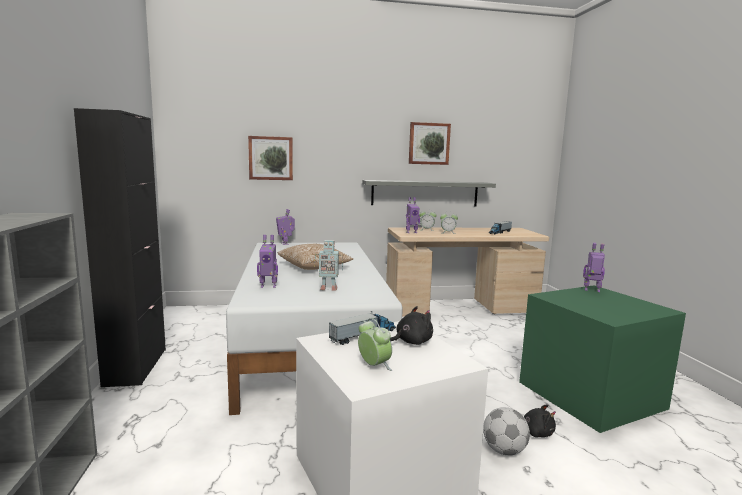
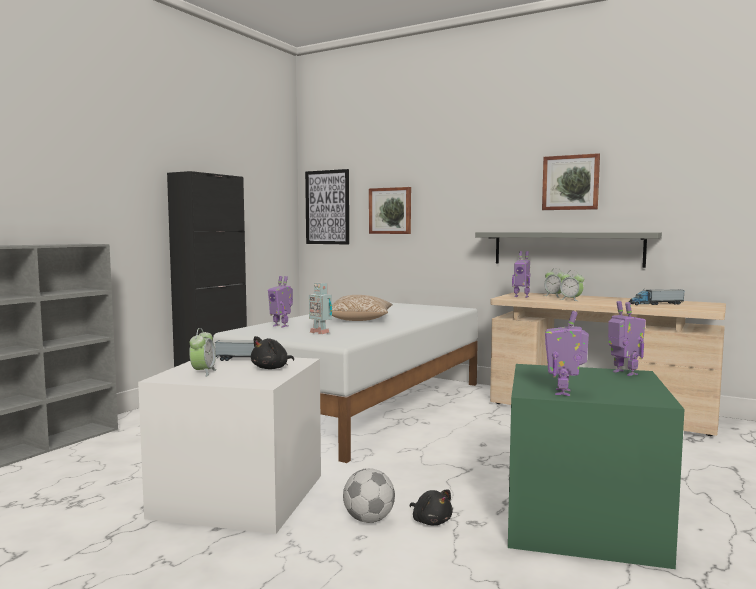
camera: 40 degrees right, 5 degrees down
toy robot [276,209,295,245] -> toy robot moved to [545,311,589,396]
black plush toy [390,306,433,345] -> black plush toy turned 120 degrees clockwise [251,336,294,369]
none -> picture [305,169,349,245]

